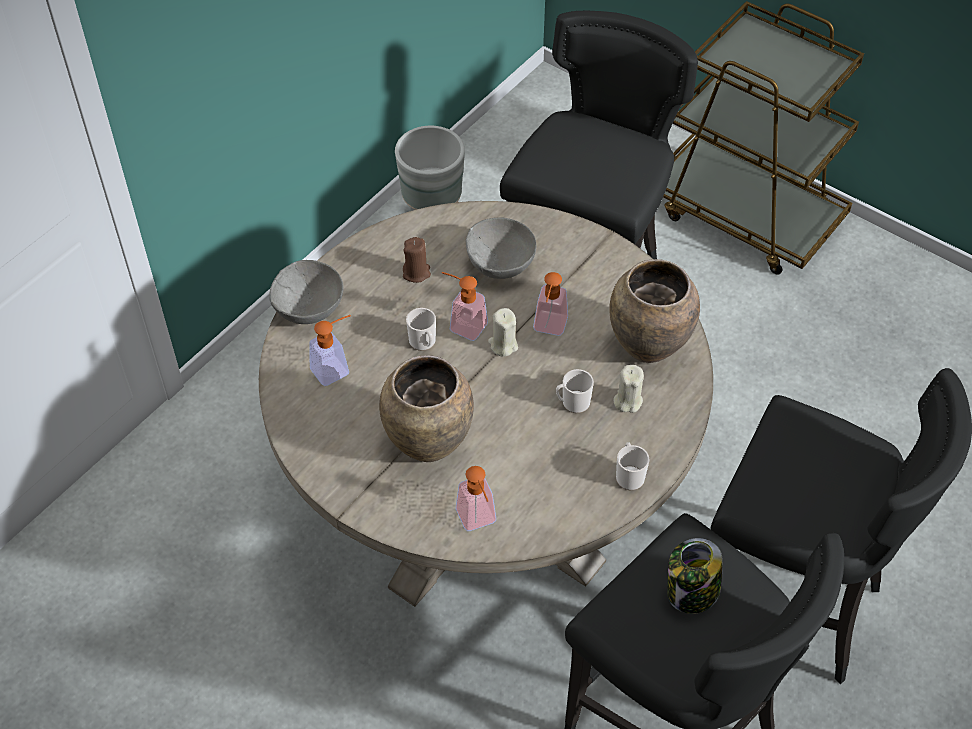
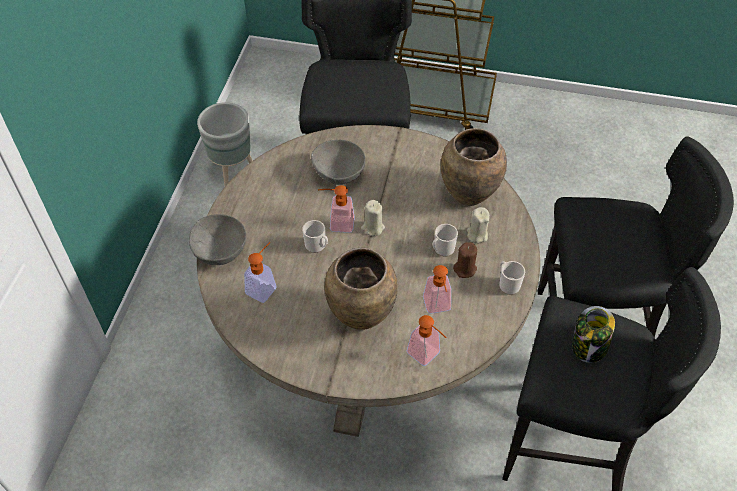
camera: 25 degrees left, 0 degrees up
brown candle [403,237,431,283] -> brown candle moved to [453,242,477,278]
soap dispenser [533,272,568,336] -> soap dispenser moved to [423,265,451,314]

